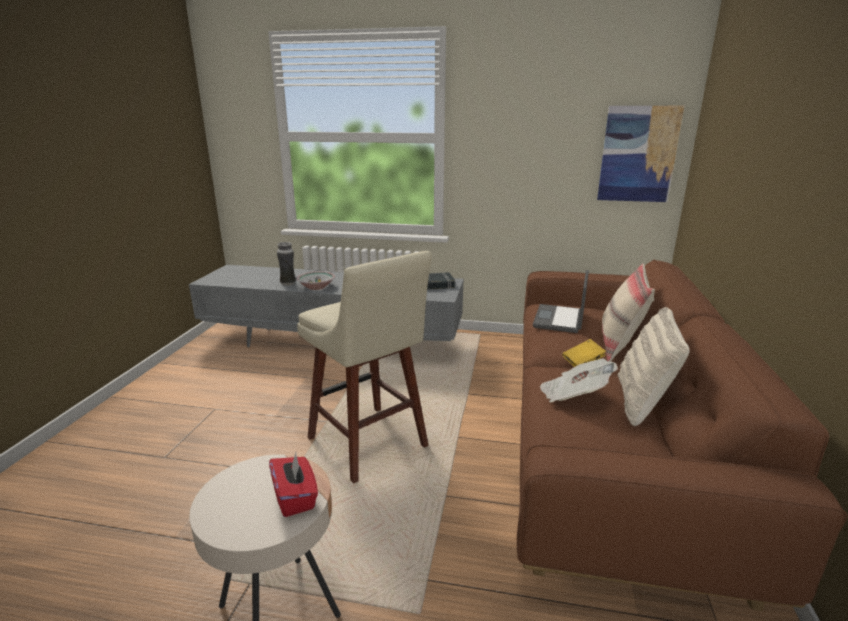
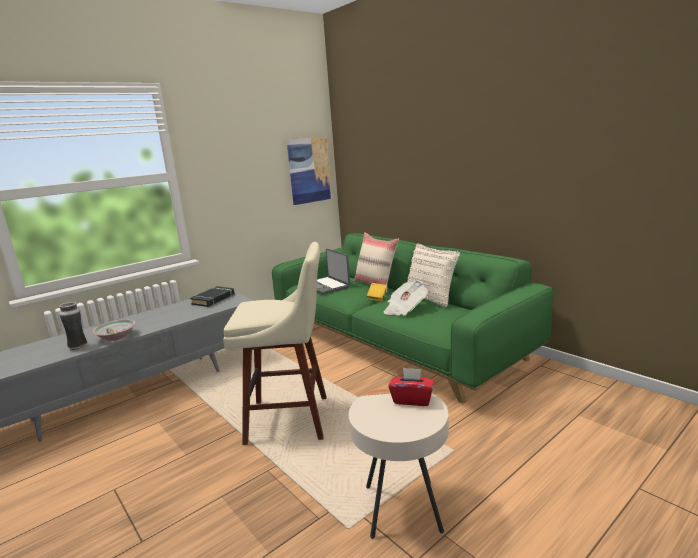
camera: 50 degrees left, 5 degrees down
brown sofa [517,260,848,611] -> green sofa [272,233,553,403]

